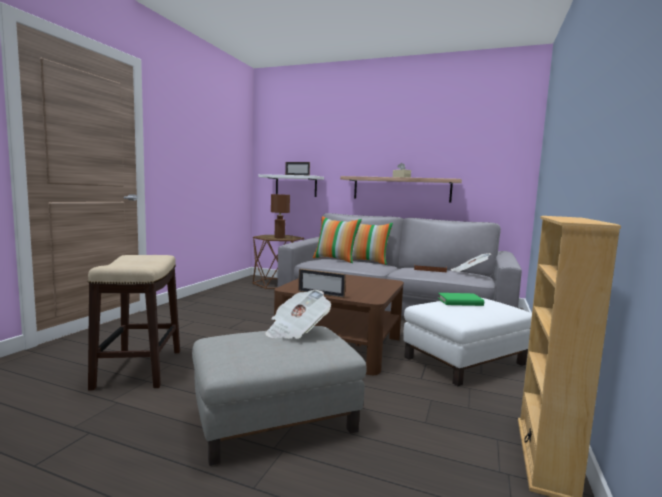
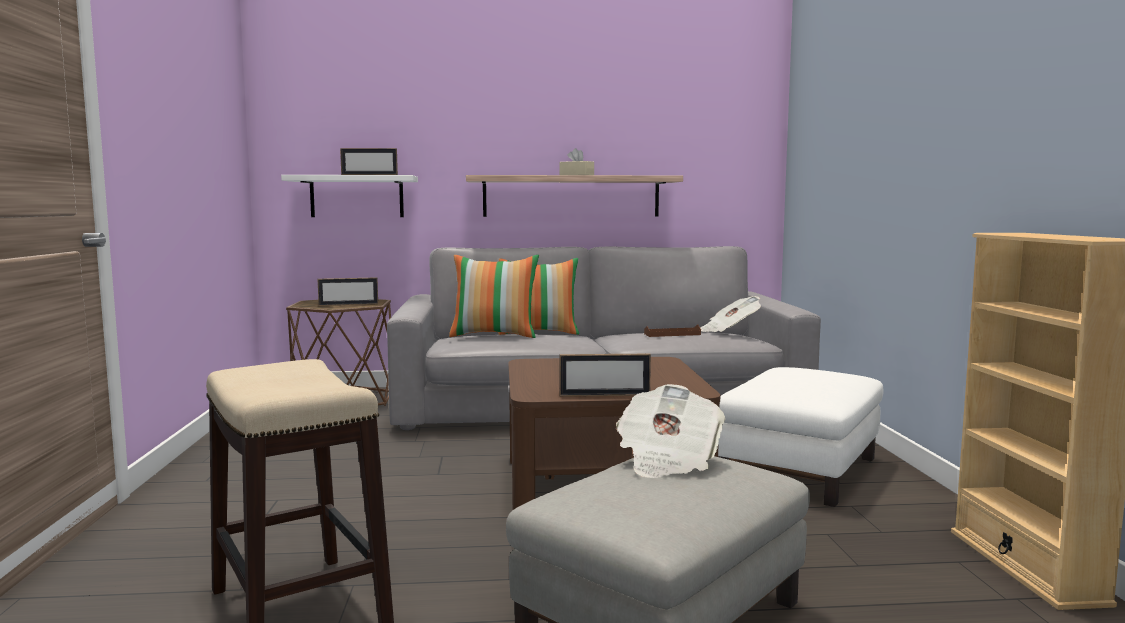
camera: 25 degrees left, 0 degrees up
brown table lamp [271,194,290,239] -> picture frame [318,277,378,306]
green book [438,293,484,306] -> none

